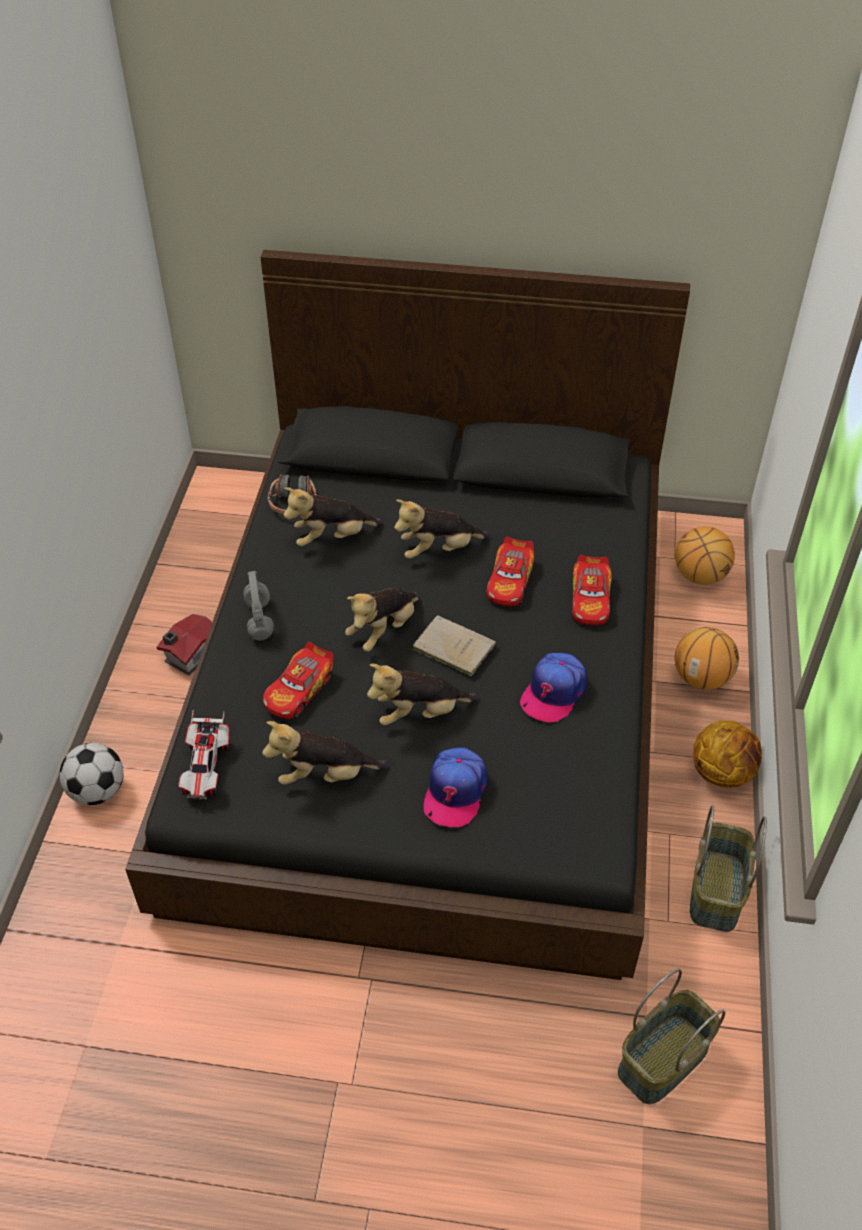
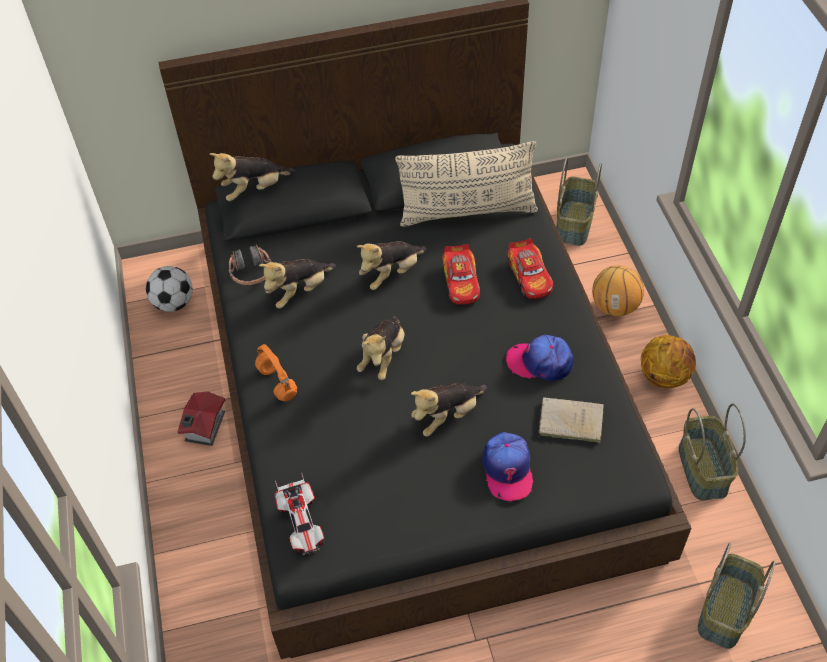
camera: 20 degrees left, 5 degrees up
football [60,743,124,805] -> football moved to [146,266,193,312]
grey headphones [243,571,274,641] -> orange headphones [255,344,297,401]
plush toy [262,721,389,785] -> plush toy moved to [210,153,295,201]
toy car [263,642,334,719] -> none
beige book [412,615,496,676] -> beige book moved to [538,397,604,443]
cap [520,653,587,723] -> cap turned 90 degrees clockwise [506,334,574,381]
basketball [675,526,735,585] -> basket [556,157,602,246]
none -> beige pillow [395,141,538,227]

